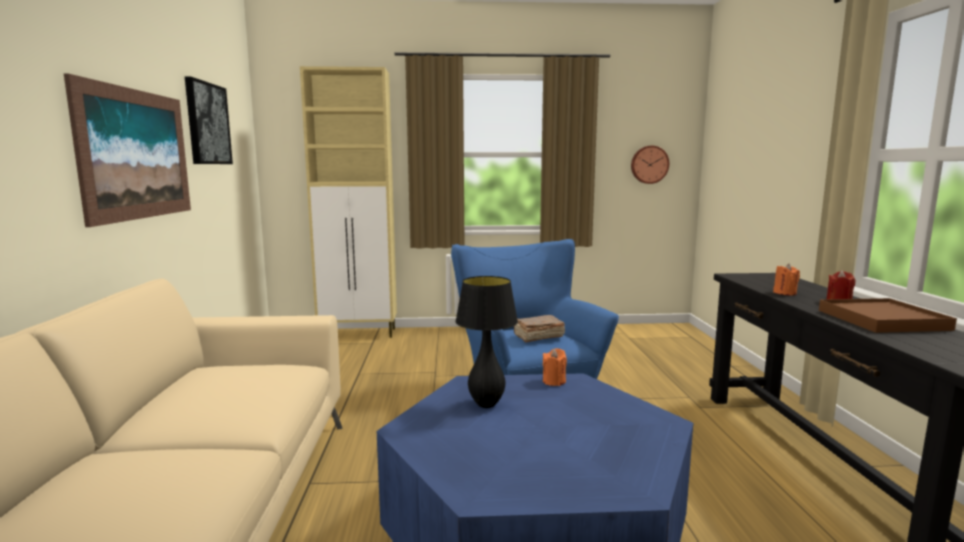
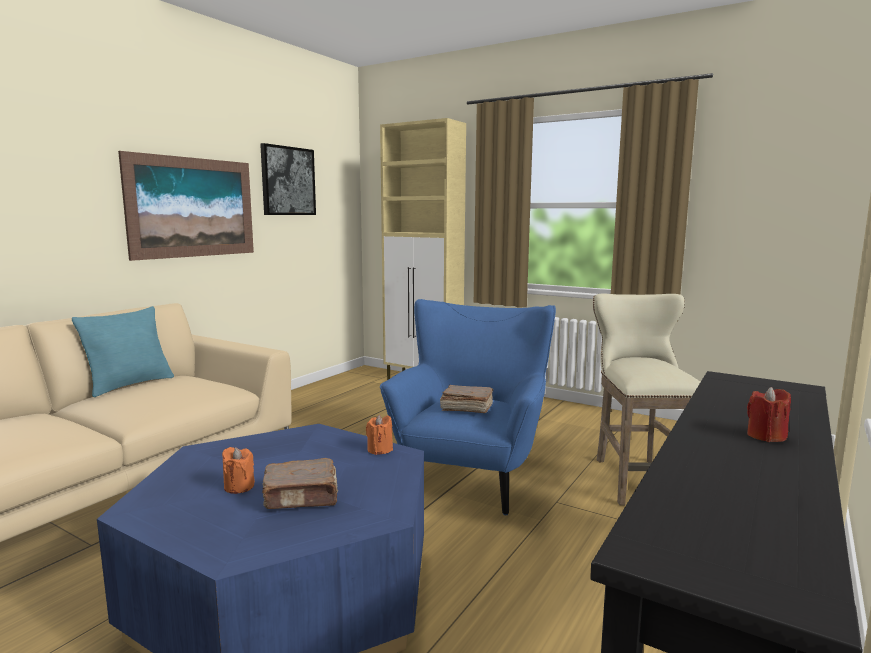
camera: 35 degrees right, 0 degrees up
black table lamp [455,276,518,408] -> none
wall clock [631,146,669,184] -> none
orange candle [773,264,800,296] -> orange candle moved to [222,447,255,494]
brown tray [819,298,957,333] -> none
none -> turquoise pillow [72,306,174,397]
none -> brown book [262,458,338,509]
none -> beige stool [593,293,700,505]

